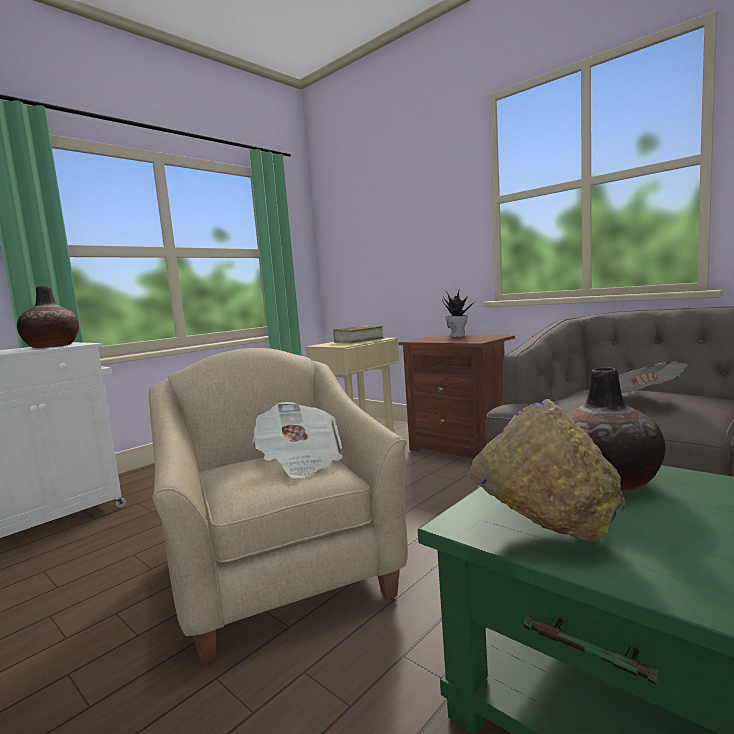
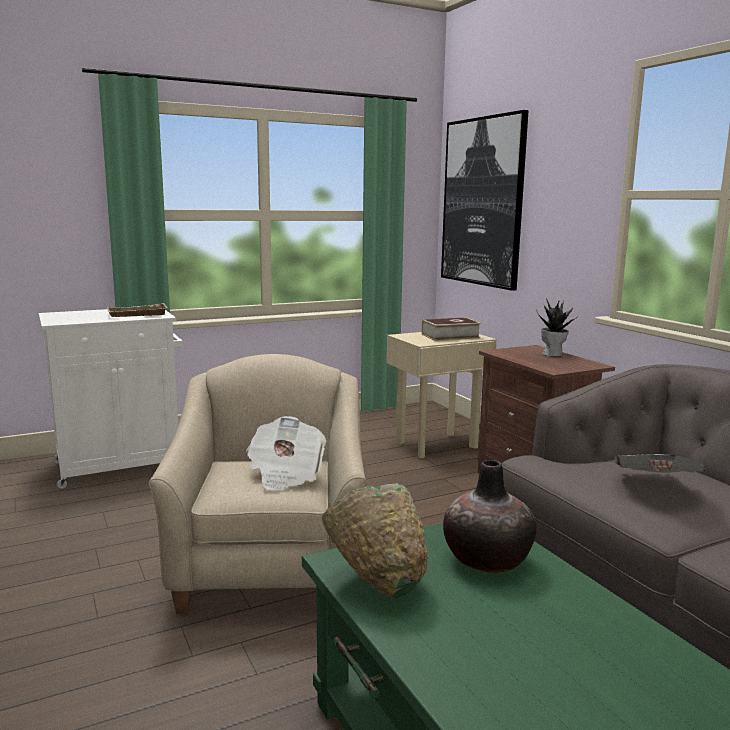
camera: 20 degrees right, 5 degrees up
vase [17,286,79,348] -> beige tray [107,303,168,317]
purple bowl [468,399,626,542] -> green bowl [322,483,428,598]
none -> picture [441,110,529,291]

